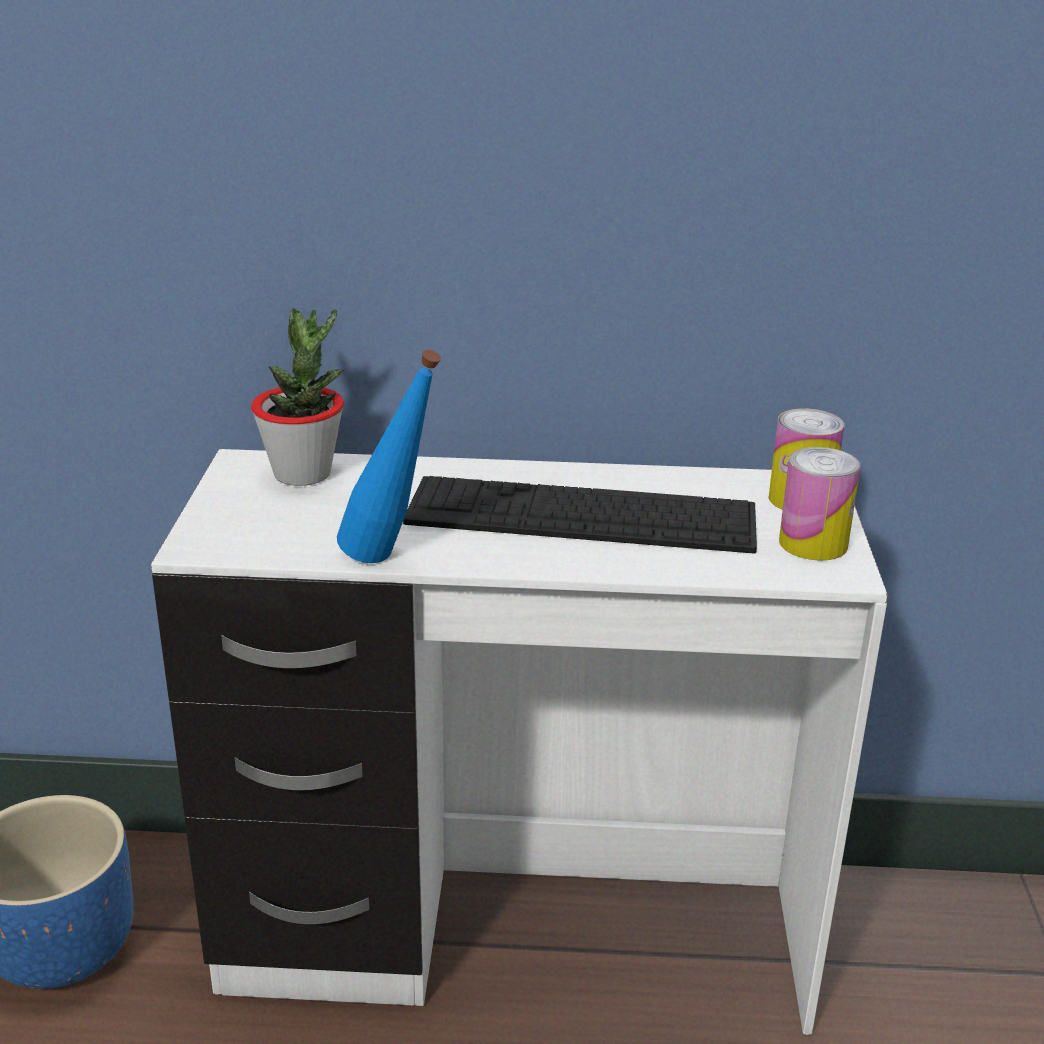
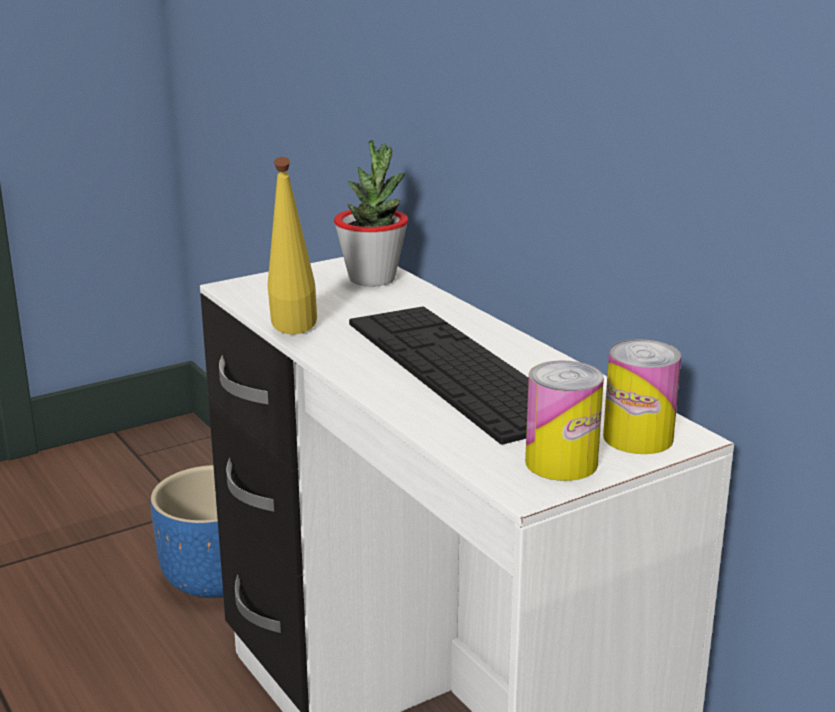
camera: 55 degrees right, 5 degrees down
blue bottle [337,350,441,563] -> yellow bottle [268,157,317,335]

